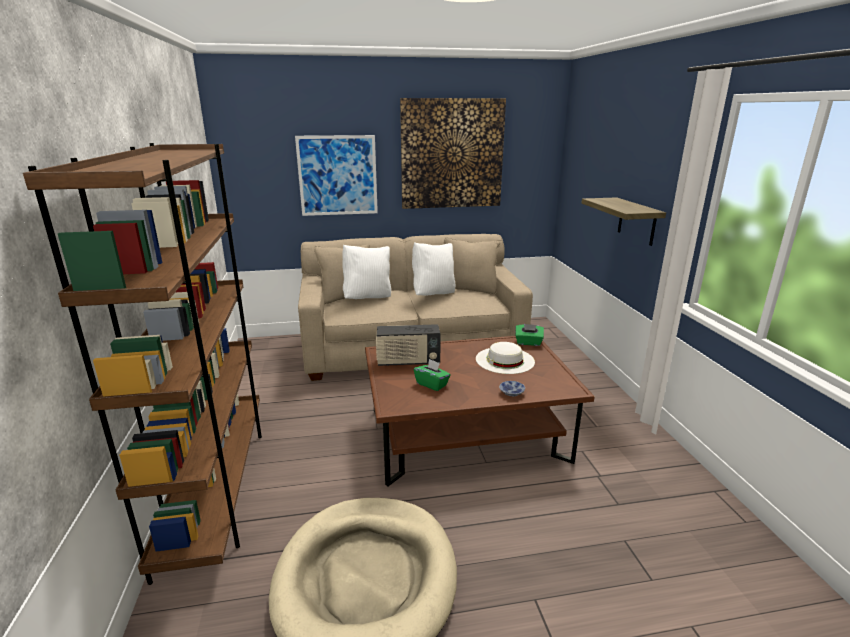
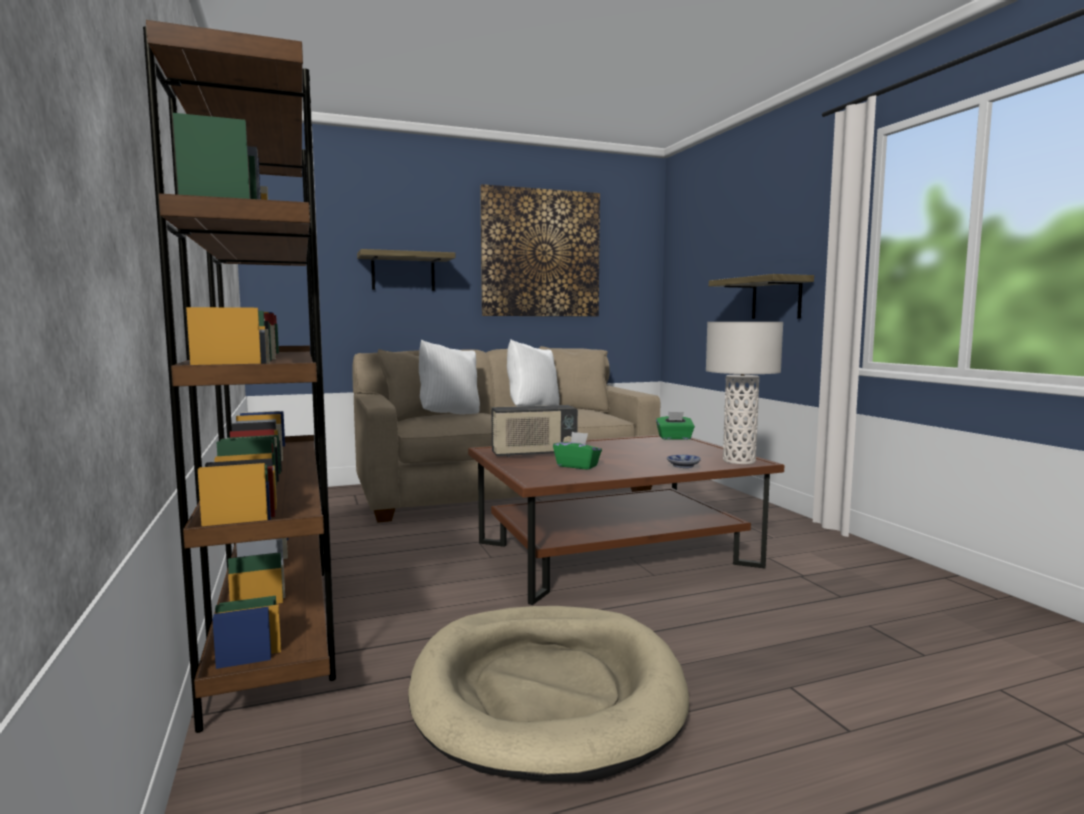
camera: 10 degrees left, 15 degrees down
picture [295,135,378,216] -> shelf [357,249,455,291]
white hat [476,342,535,374] -> none
none -> white table lamp [706,322,783,464]

